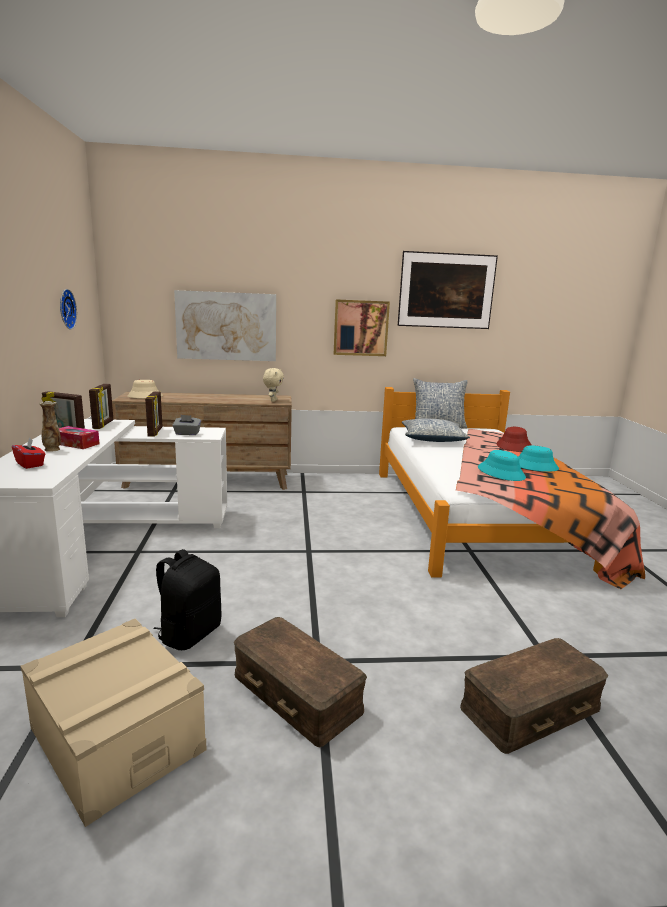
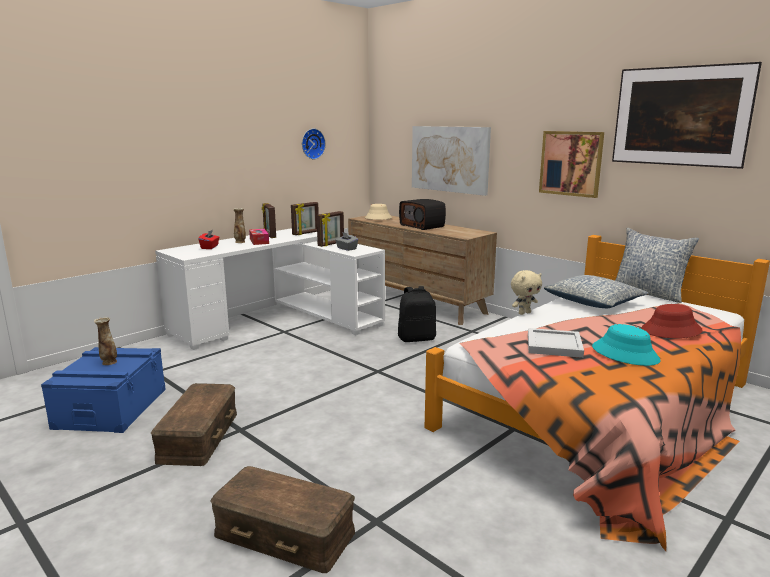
camera: 50 degrees right, 0 degrees up
beige storage box [21,618,207,827] -> blue storage box [41,347,166,433]
black backpack [153,549,221,650] -> black backpack moved to [398,286,436,342]
beige plush toy [263,368,284,402] -> beige plush toy moved to [511,270,542,315]
turquoise hat [478,450,526,481] -> white tray [528,328,584,358]
none -> vase [94,317,117,365]
none -> radio [399,199,446,230]

